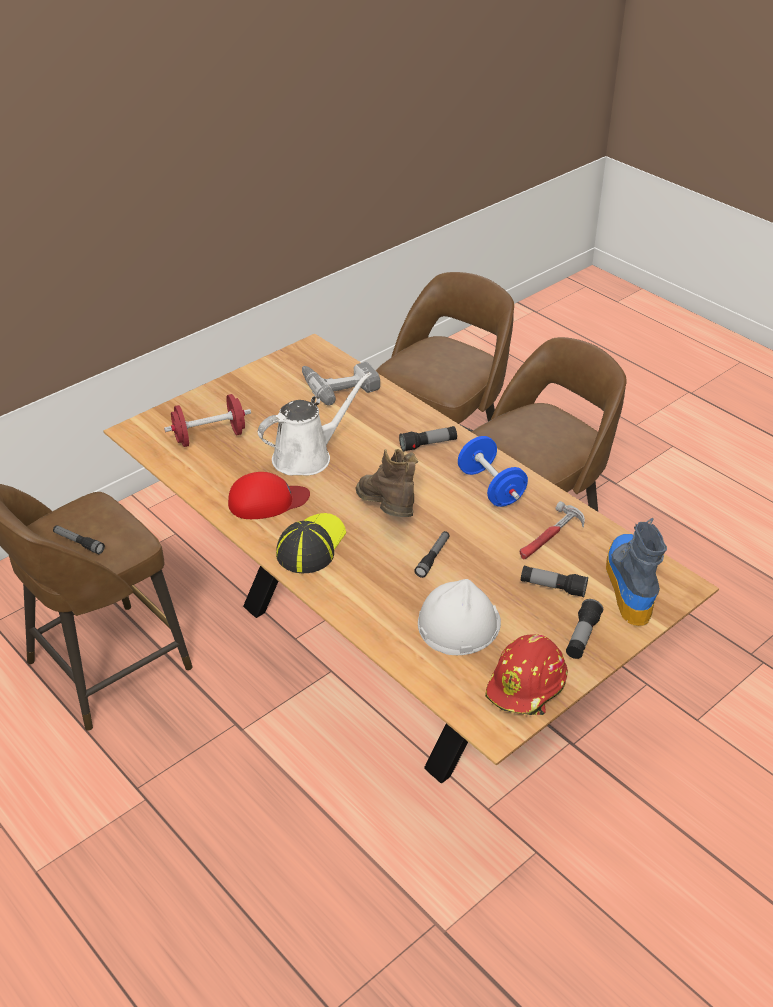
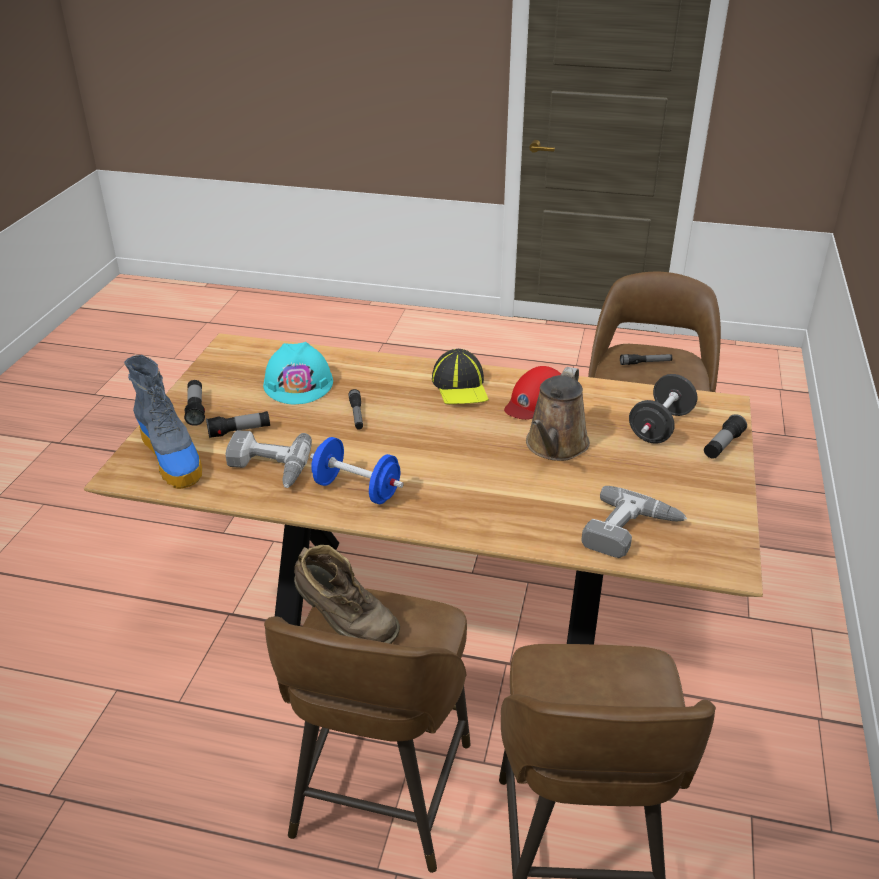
camera: 145 degrees right, 5 degrees down
red dumbbell [164,394,251,447] -> black dumbbell [629,374,697,444]
white watering can [258,372,372,476] -> brown watering can [526,367,590,461]
brown boot [355,449,418,517] -> brown boot moved to [294,545,400,644]
flashlight [399,426,457,452] -> flashlight moved to [704,414,747,459]
white hard hat [418,579,501,655] -> turquoise hard hat [263,342,333,405]
red hard hat [485,634,568,715] -> none
hammer [520,501,585,559] -> power drill [226,430,312,488]

